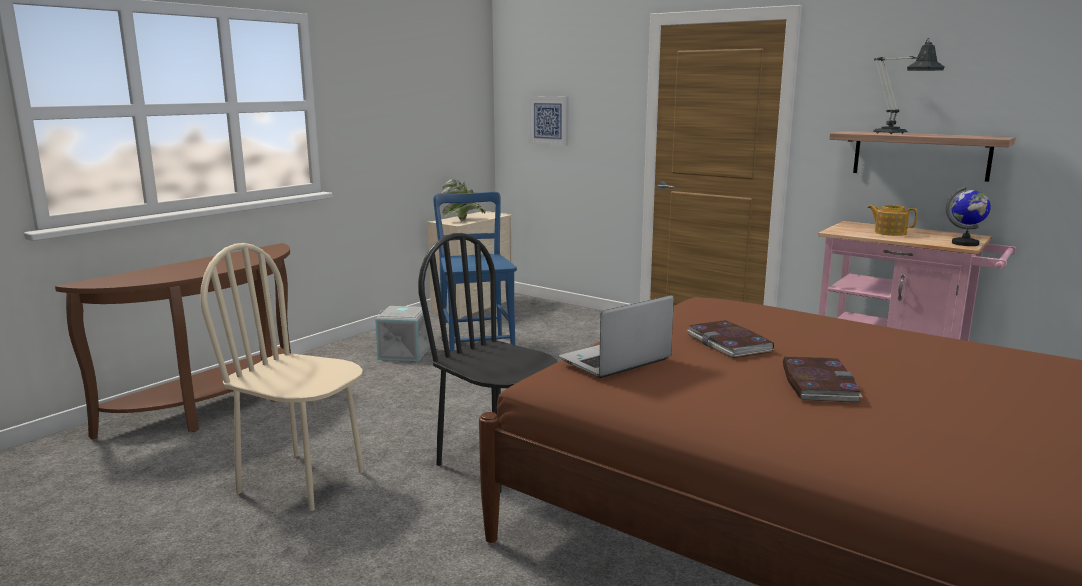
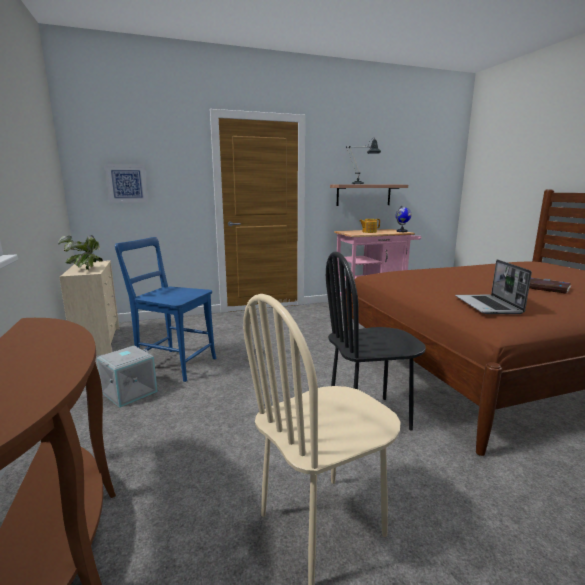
camera: 55 degrees left, 0 degrees up
book [687,320,774,358] -> none

